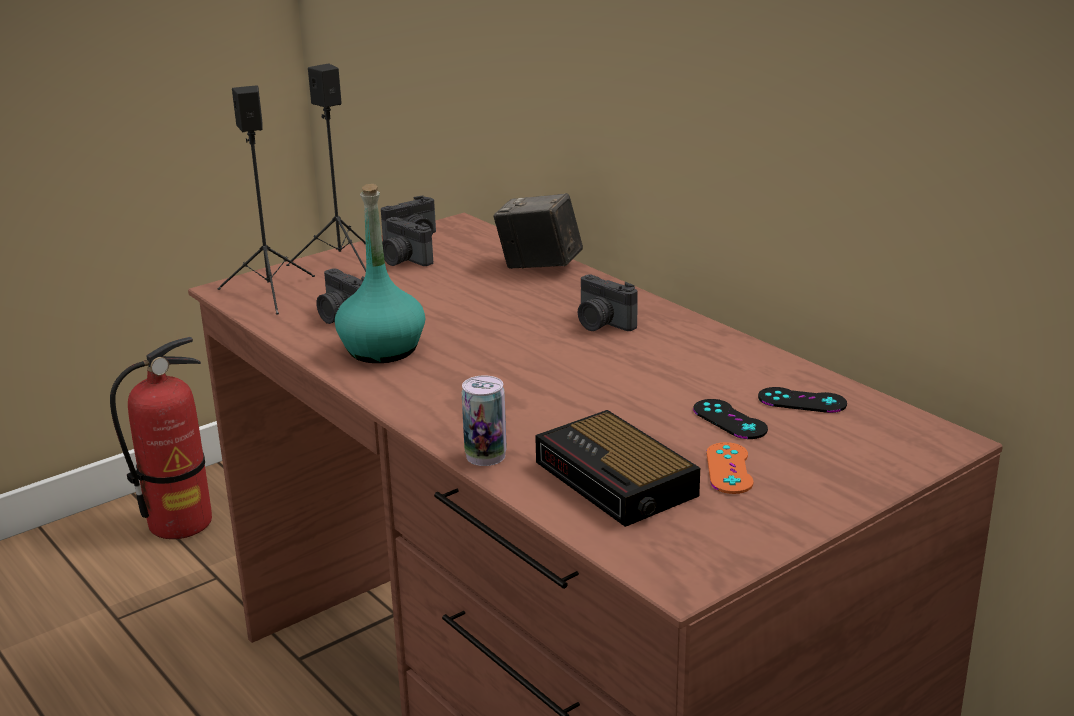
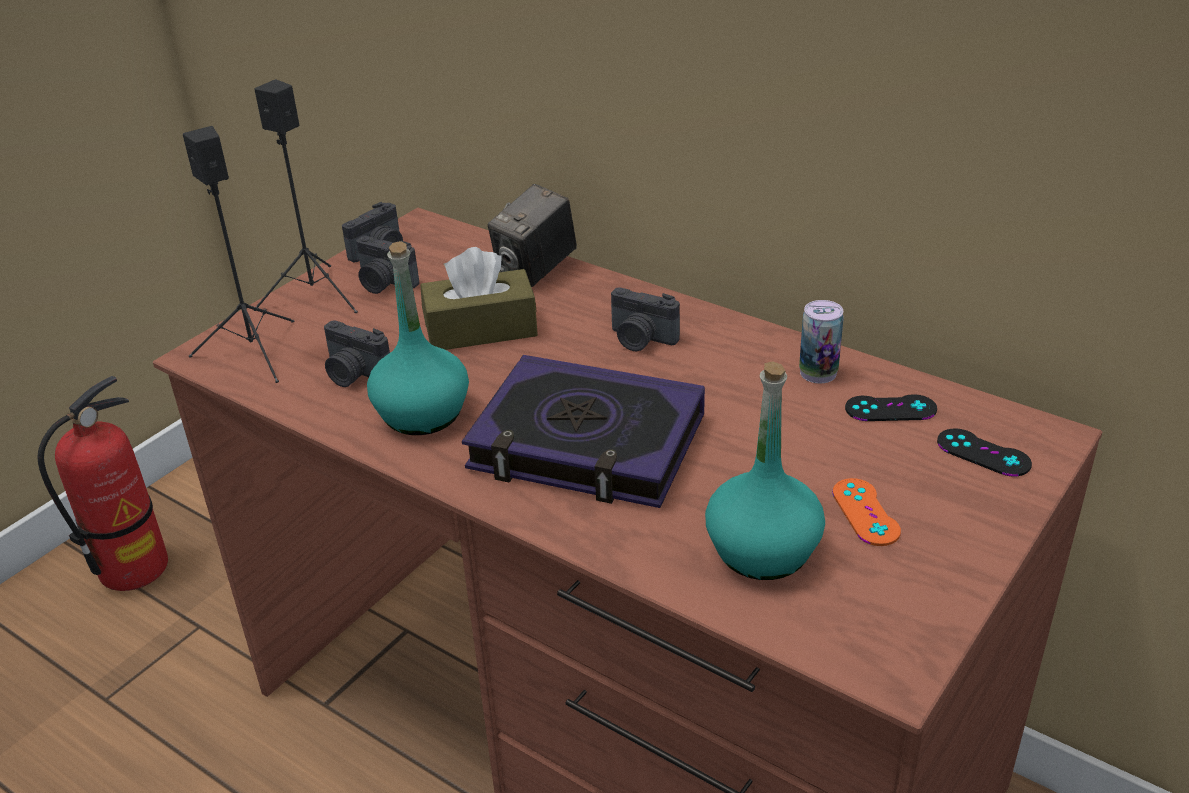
camera: 15 degrees left, 10 degrees up
can [462,375,507,466] -> can moved to [799,300,844,383]
camera [494,193,583,269] -> camera turned 60 degrees counterclockwise [488,184,577,287]
alarm clock [535,410,700,527] -> turquoise bottle [705,361,825,580]
black game controller [693,399,768,439] -> black game controller moved to [937,428,1032,477]
none -> brown tissue box [420,247,538,350]
none -> book [462,355,705,508]

